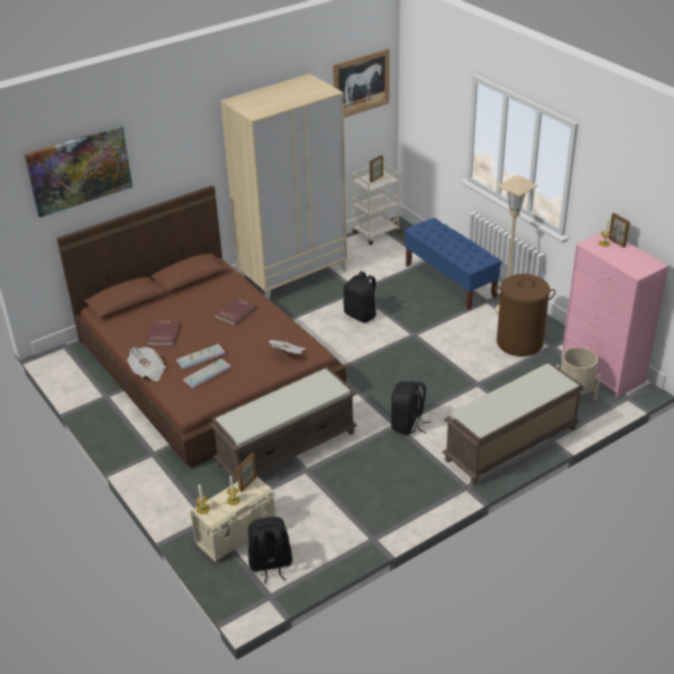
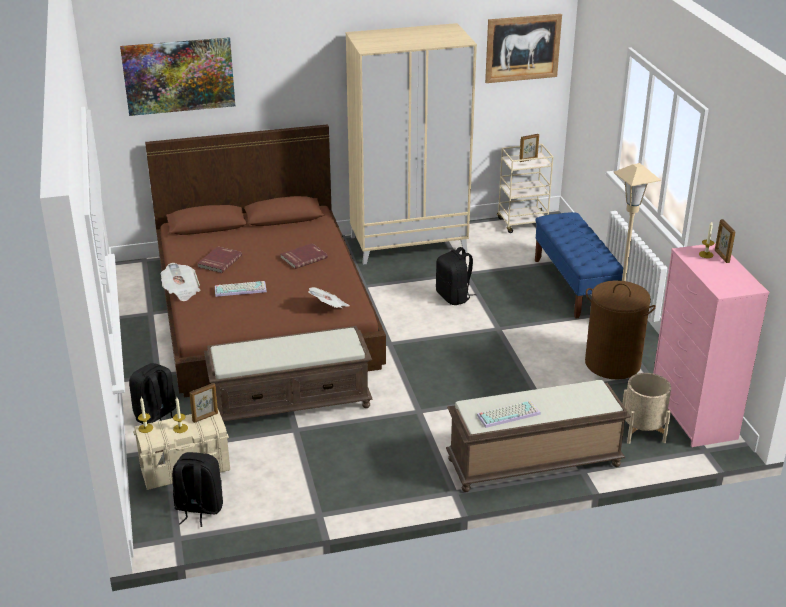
camera: 20 degrees right, 5 degrees down
keyboard [183,359,232,388] -> keyboard moved to [477,401,541,428]
black backpack [391,381,431,435] -> black backpack moved to [129,363,176,424]

